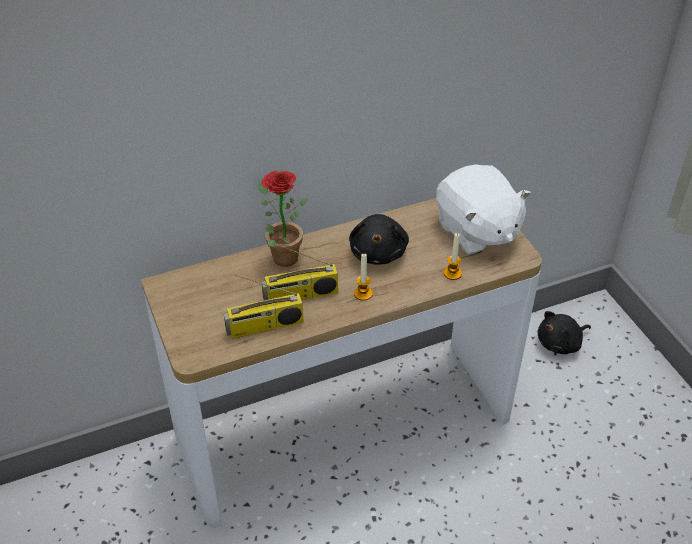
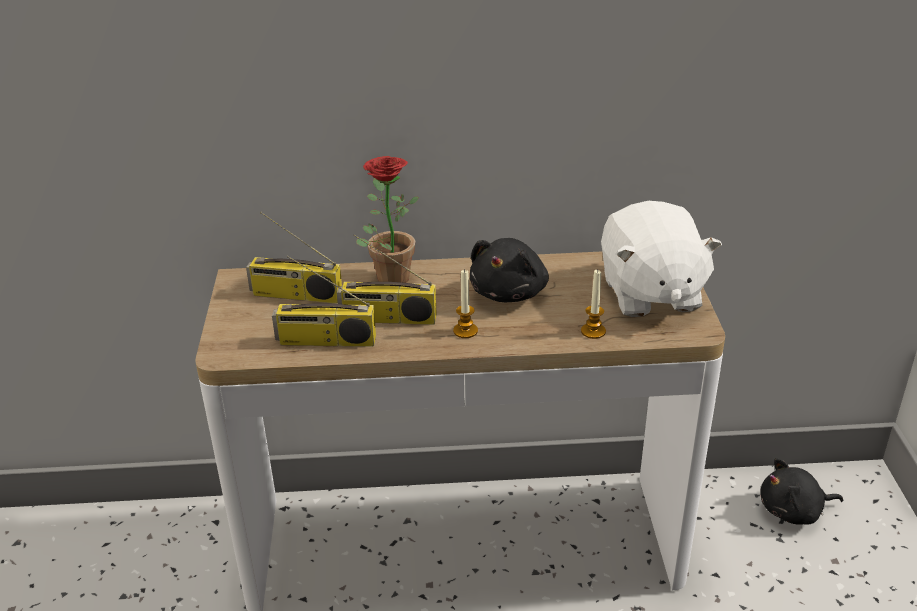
camera: 20 degrees right, 10 degrees down
none -> radio [246,212,342,304]

